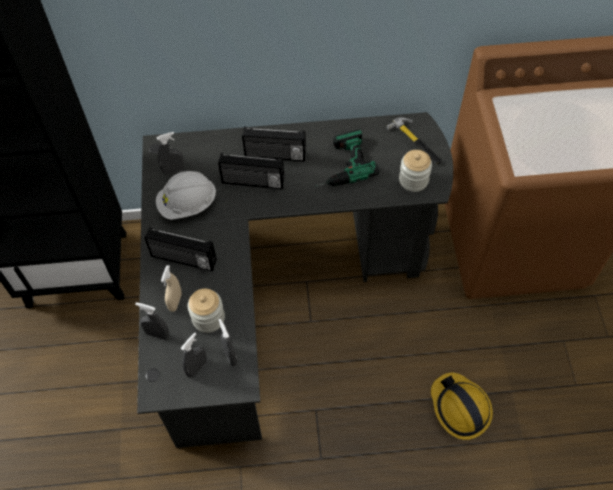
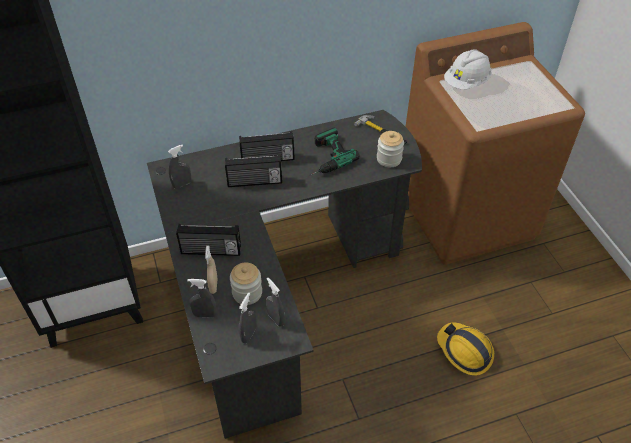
camera: 15 degrees left, 10 degrees down
white hard hat [156,171,216,220] -> white hard hat moved to [444,49,492,90]

